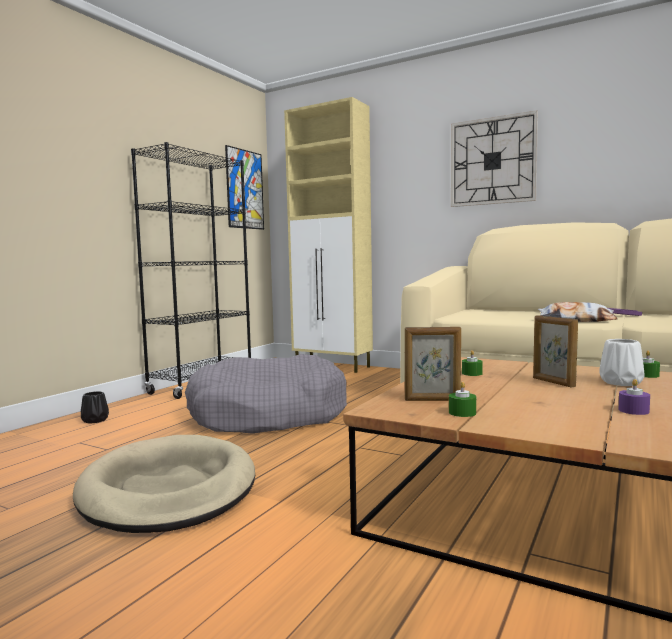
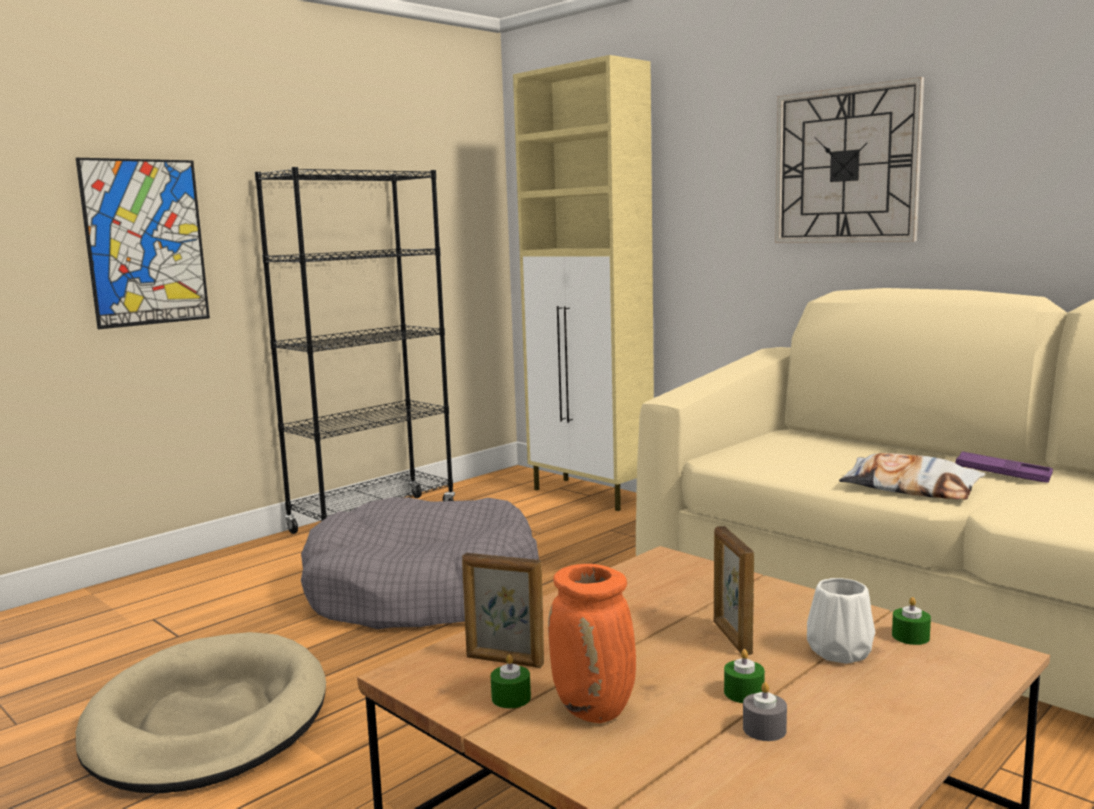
camera: 15 degrees right, 5 degrees up
black vase [81,391,109,424] -> none
picture [225,145,264,230] -> picture moved to [76,158,210,329]
green candle [462,350,483,376] -> green candle moved to [724,649,765,703]
purple candle [619,379,650,415] -> grey candle [743,682,787,741]
none -> orange vase [548,564,636,723]

